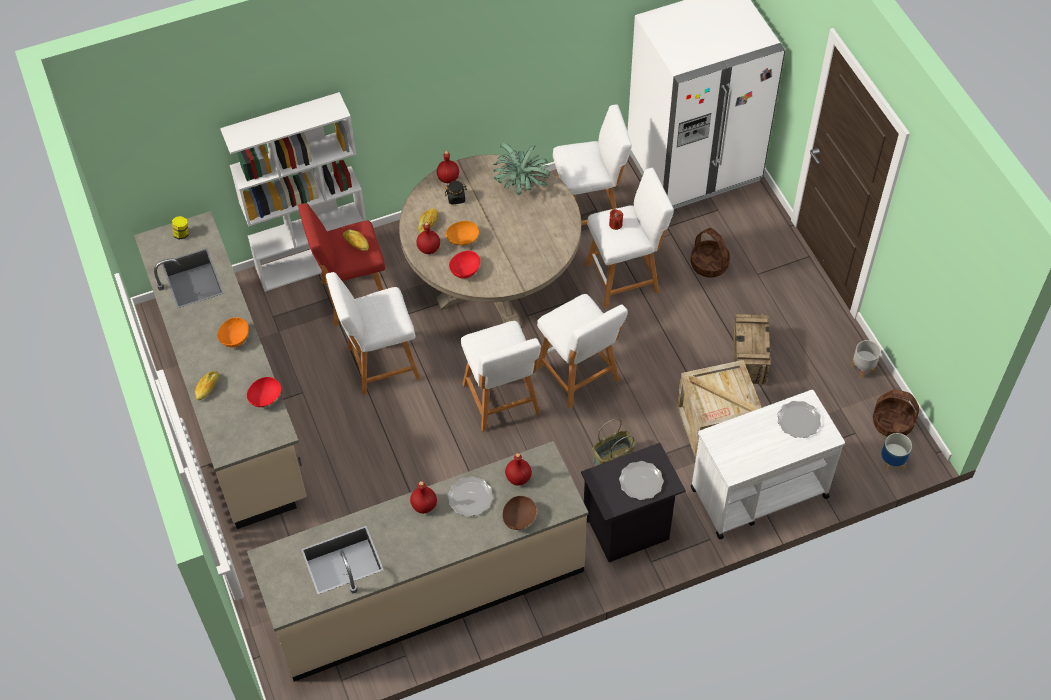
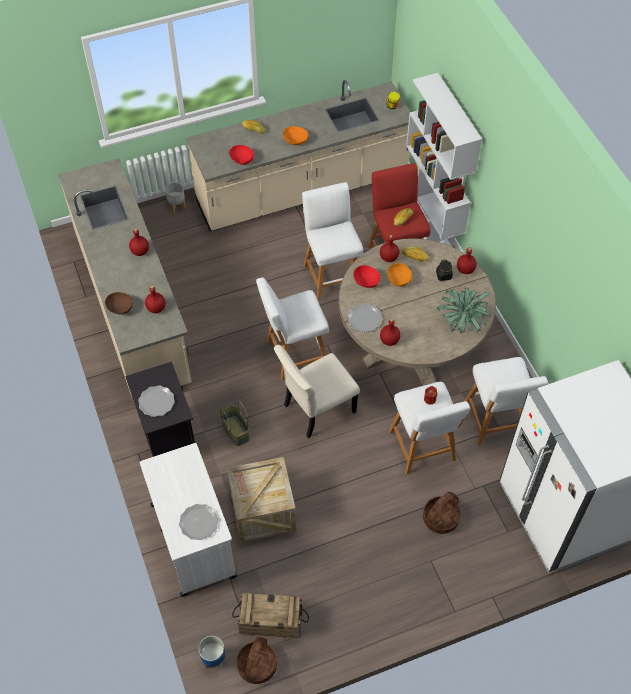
camera: 90 degrees right, 0 degrees up
plate [447,476,493,517] -> plate moved to [347,303,382,332]
white stool [537,294,628,409] -> beige chair [274,345,360,438]
crate [733,313,771,386] -> crate moved to [232,593,309,638]
grey planter [851,340,881,379] -> grey planter moved to [165,182,186,212]
none -> red bottle [380,319,400,346]

